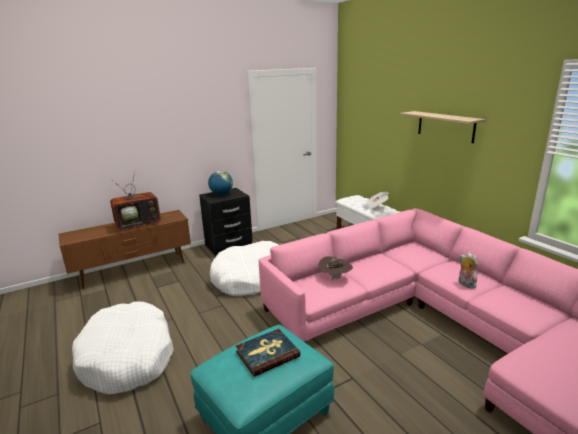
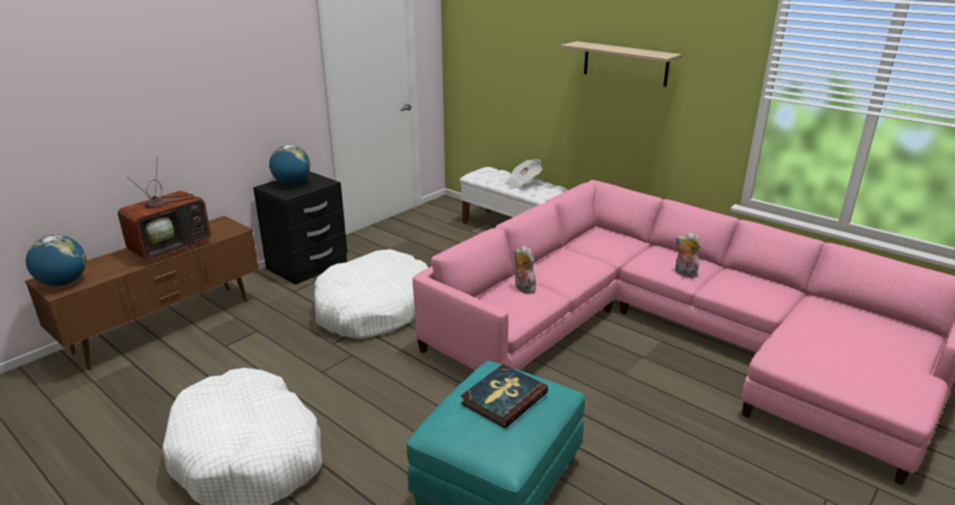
camera: 20 degrees left, 5 degrees up
brown hat [318,256,353,281] -> plush toy [514,246,536,294]
none -> globe [26,235,86,286]

